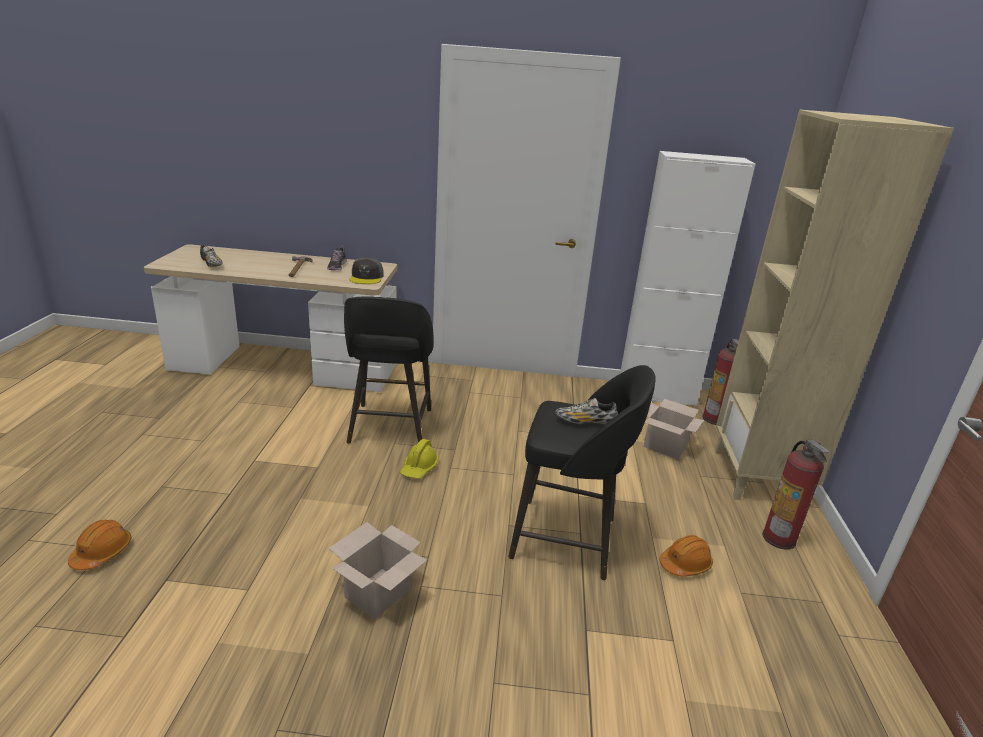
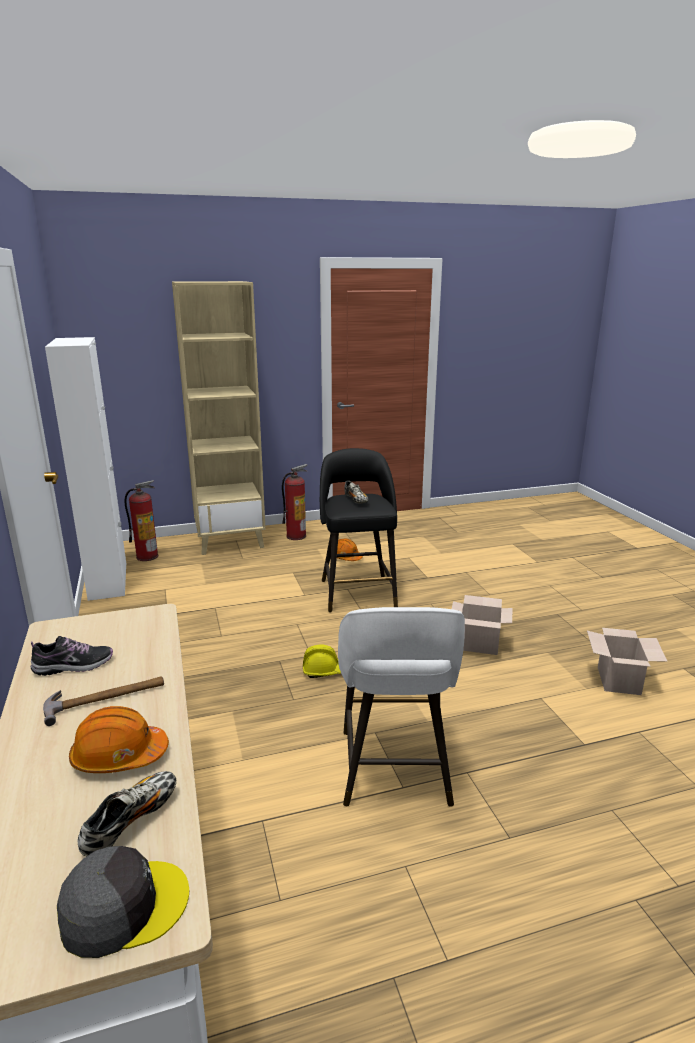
camera: 110 degrees left, 5 degrees down
orange hard hat [68,520,132,570] -> orange hard hat moved to [69,706,169,773]
black stool [344,296,434,444] -> none
grey cap [350,258,383,284] -> grey cap moved to [57,846,189,958]
cardboard box [644,399,704,459] -> cardboard box moved to [587,628,667,695]
none -> white stool [338,607,465,807]

